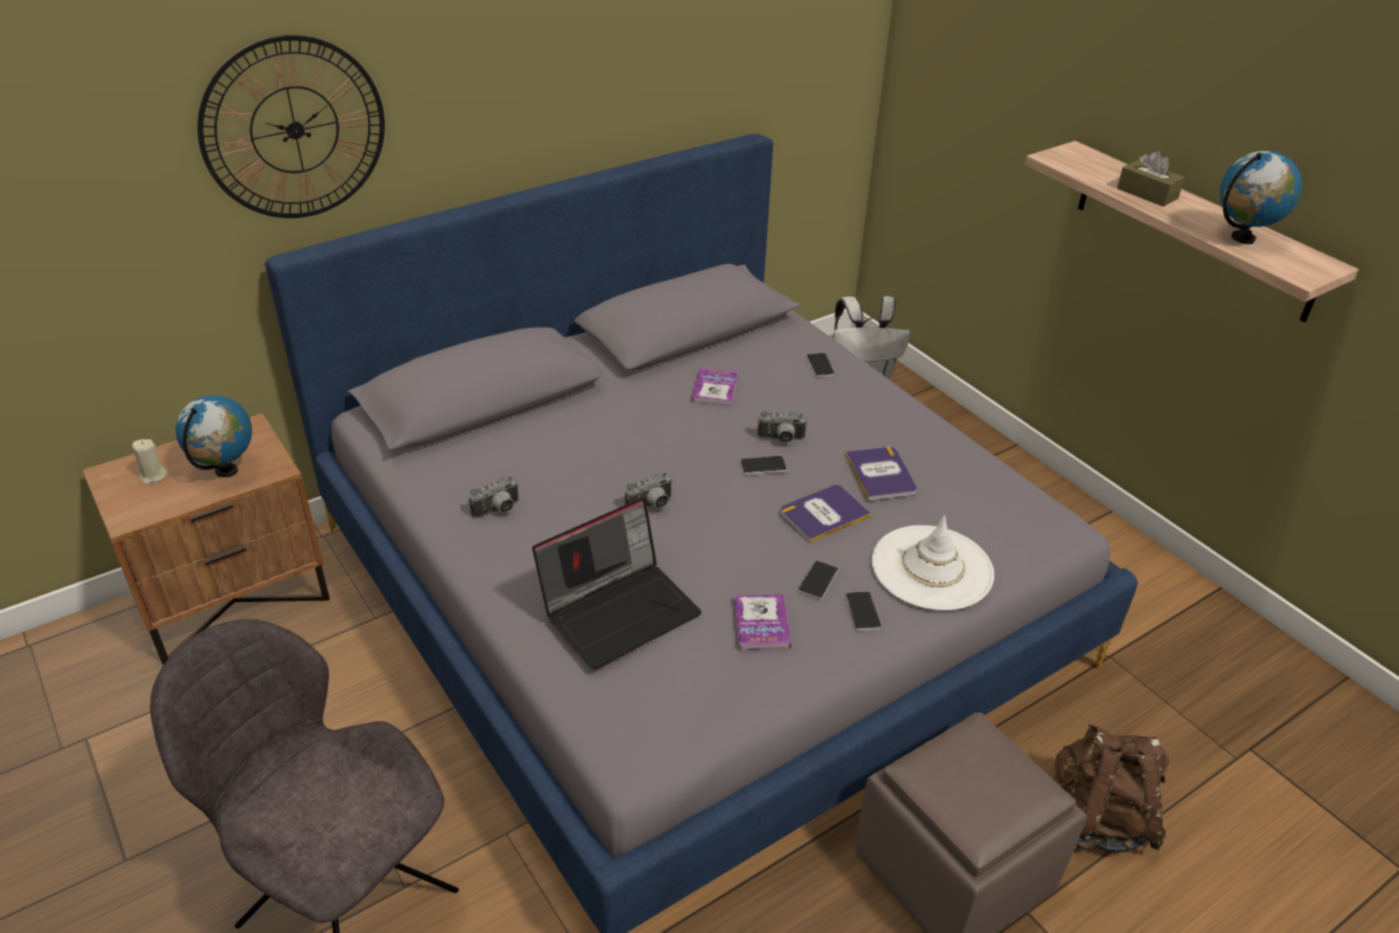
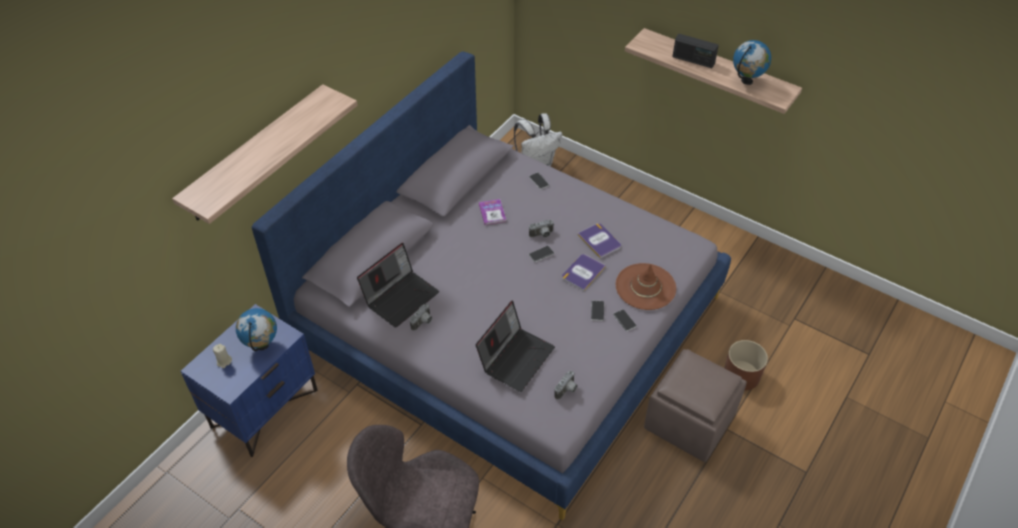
camera: 20 degrees left, 10 degrees up
brown nightstand [82,413,330,665] -> blue nightstand [181,304,318,457]
wall clock [197,35,385,218] -> shelf [172,84,358,224]
camera [625,473,673,508] -> camera moved to [554,371,578,400]
book [734,594,791,650] -> none
white hat [872,515,994,611] -> brown hat [616,263,676,310]
brown backpack [1053,724,1169,852] -> brown planter [724,340,768,391]
brown tissue box [1117,151,1185,207] -> radio [672,34,719,68]
none -> laptop [357,243,439,327]

